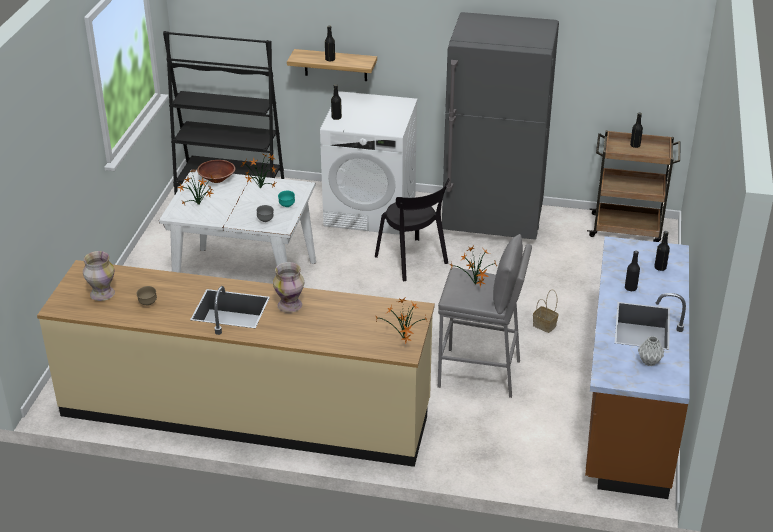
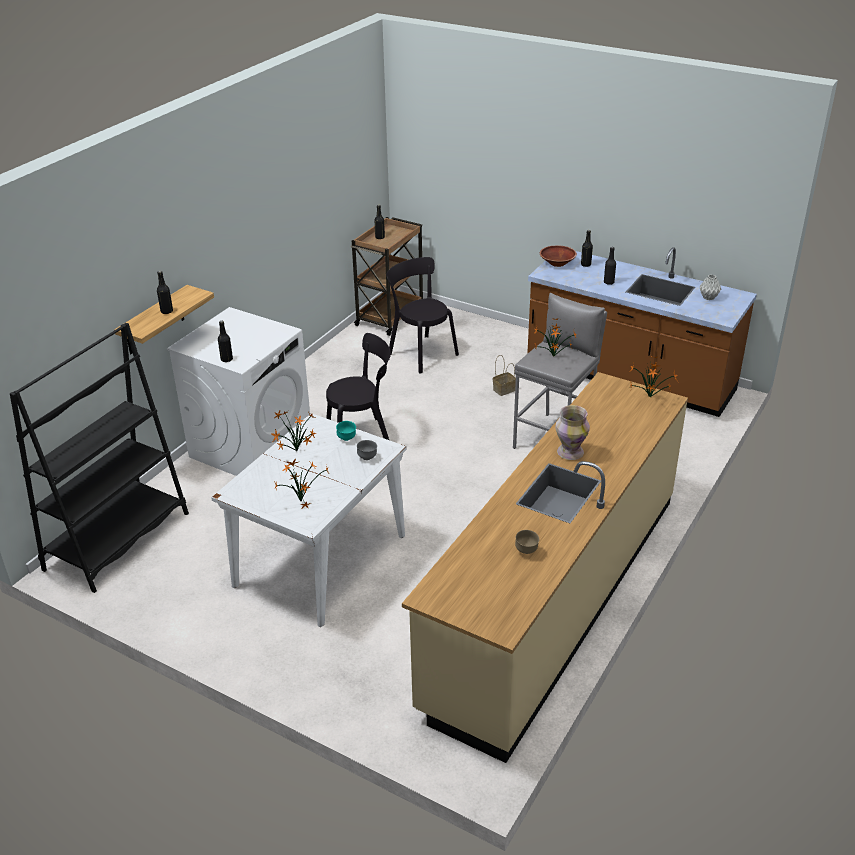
camera: 70 degrees left, 0 degrees up
vase [83,251,115,301] -> none
brown bowl [197,160,235,183] -> brown bowl moved to [540,246,577,267]
grey fridge [442,12,559,240] -> none
none -> black chair [386,257,459,374]

